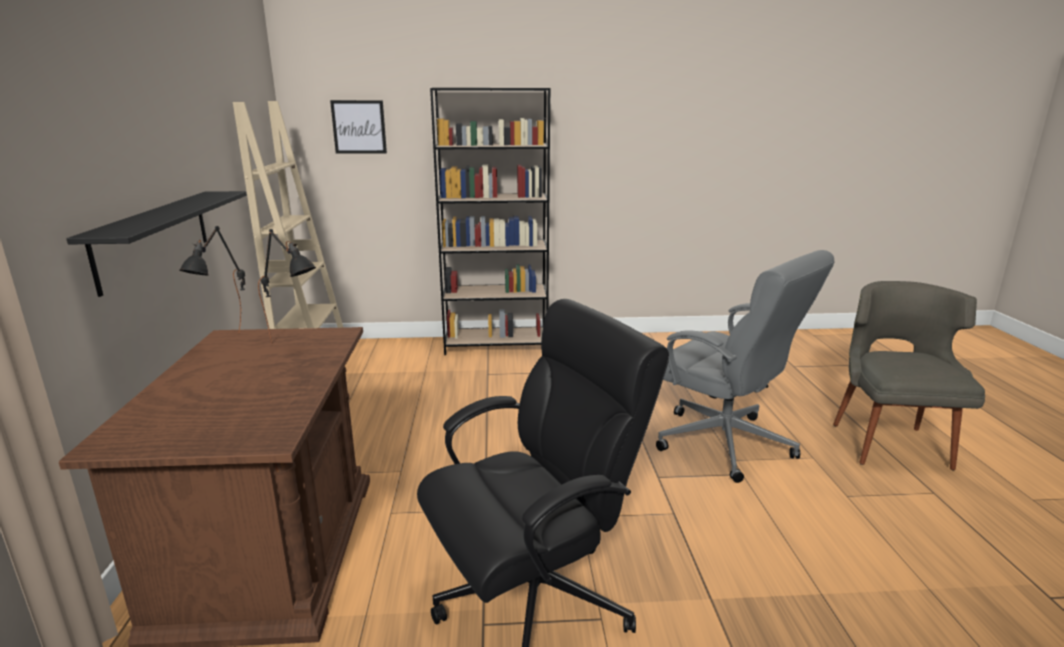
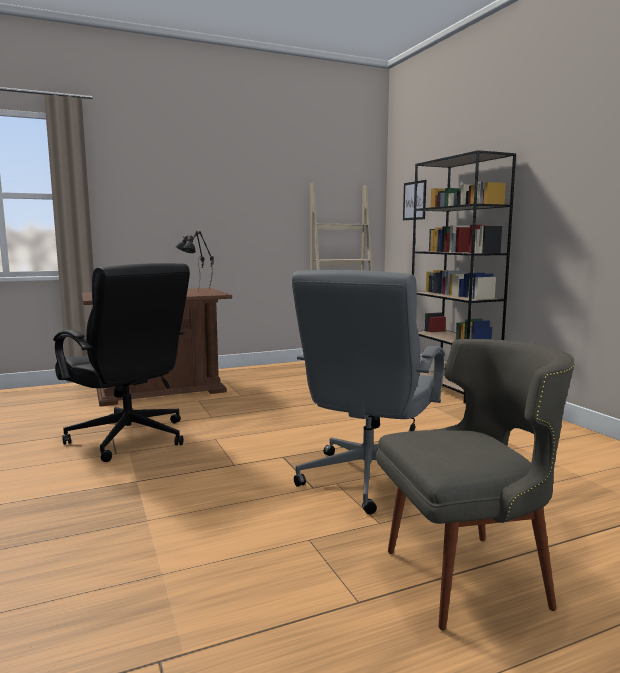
camera: 70 degrees right, 10 degrees down
black shelf [66,191,247,297] -> none

